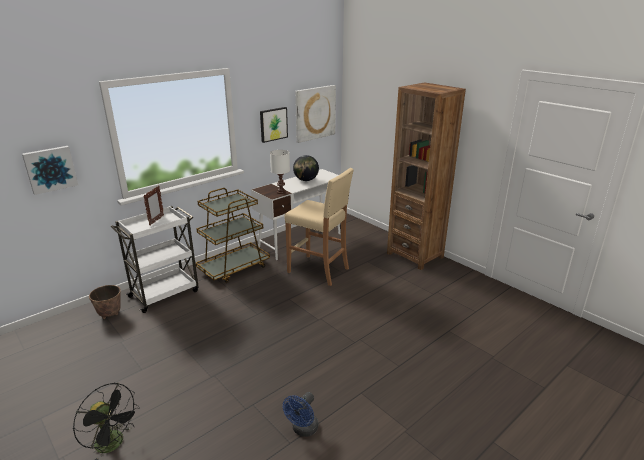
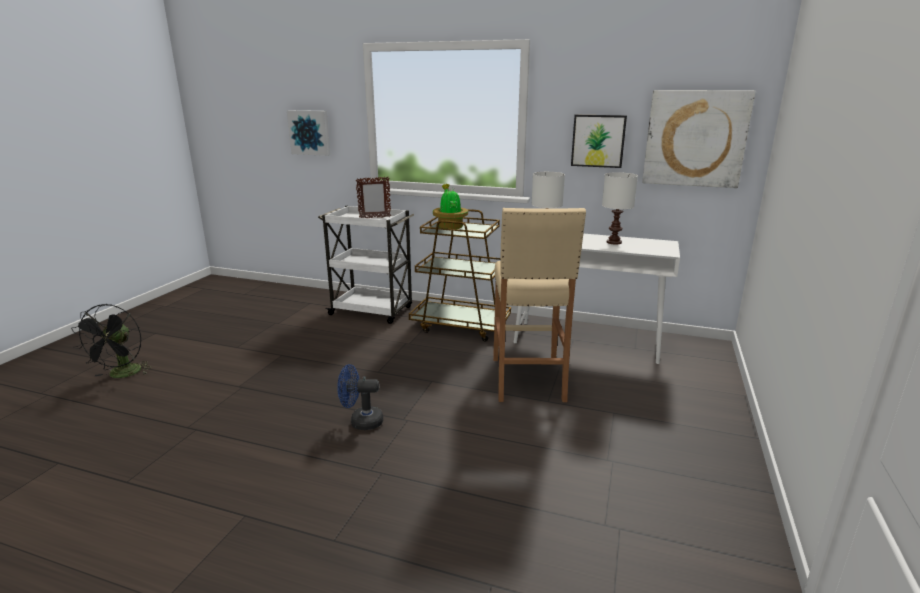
camera: 60 degrees right, 5 degrees down
planter [89,285,121,319] -> none
blue fan [283,392,318,437] -> blue fan moved to [337,364,383,430]
globe [293,155,319,181] -> white table lamp [602,172,638,245]
brown bookcase [387,82,466,270] -> none
none -> potted plant [433,184,468,229]

